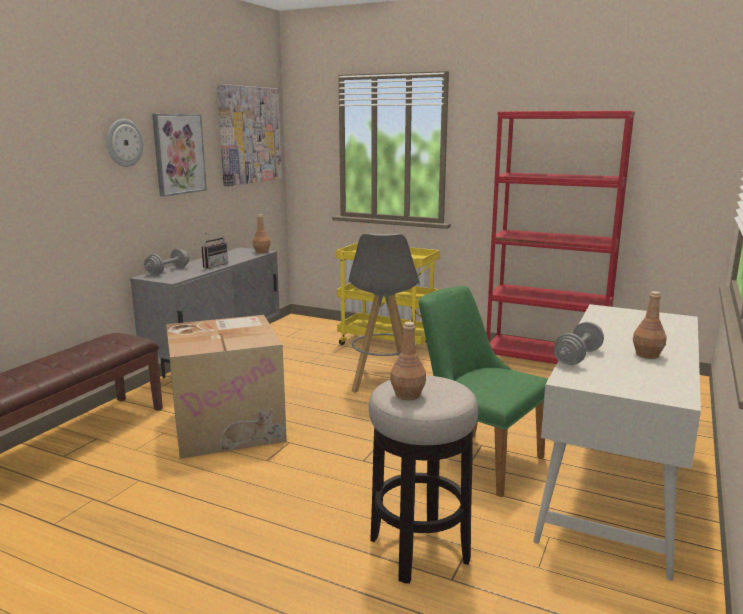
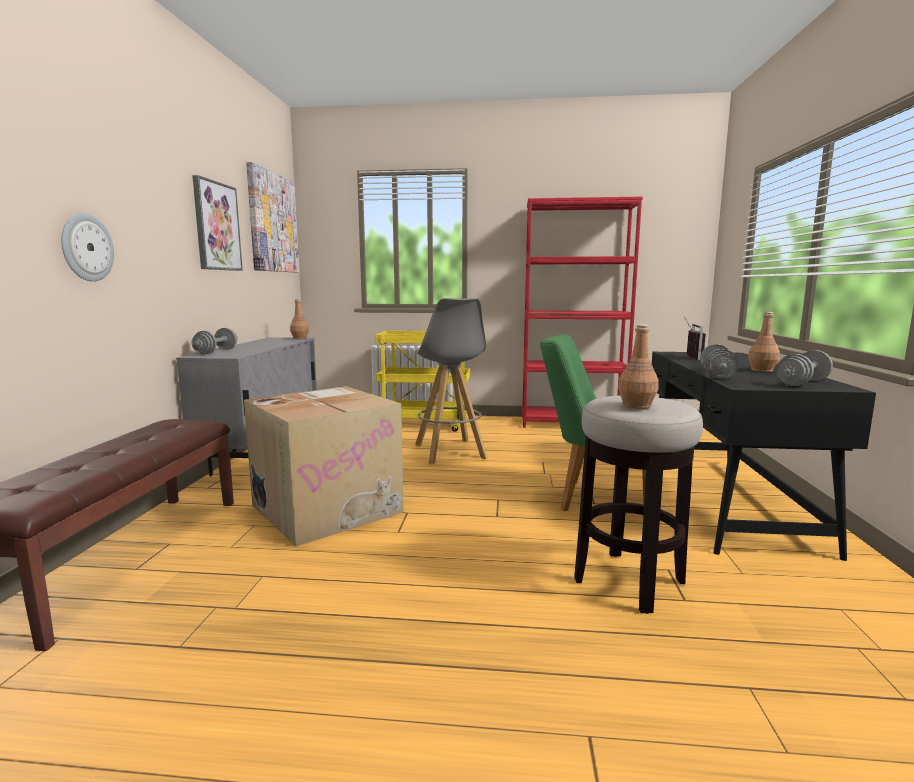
camera: 20 degrees left, 5 degrees down
wall clock [107,119,143,167] -> wall clock moved to [61,213,114,282]
radio [202,232,228,269] -> radio moved to [684,316,706,360]
white desk [533,304,701,581] -> black desk [652,352,876,561]
none -> grey dumbbell [777,350,833,386]

